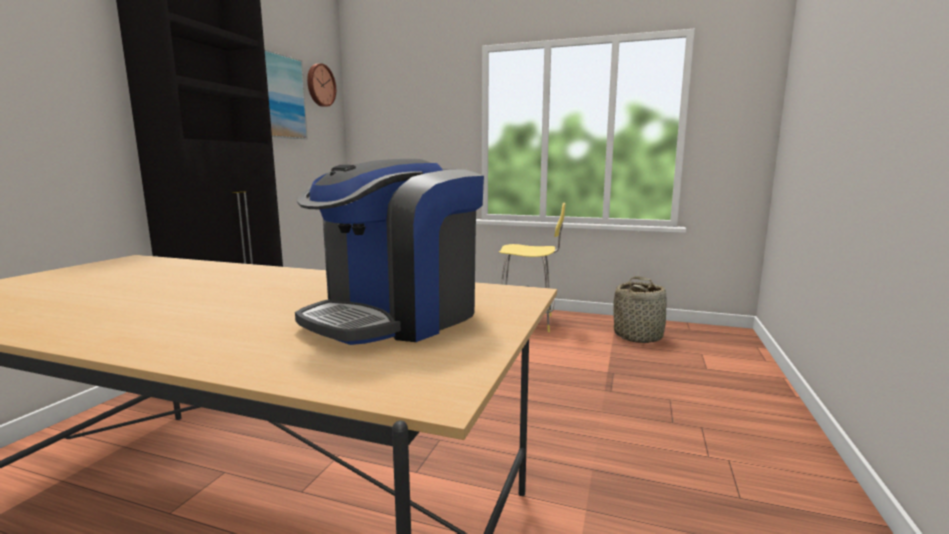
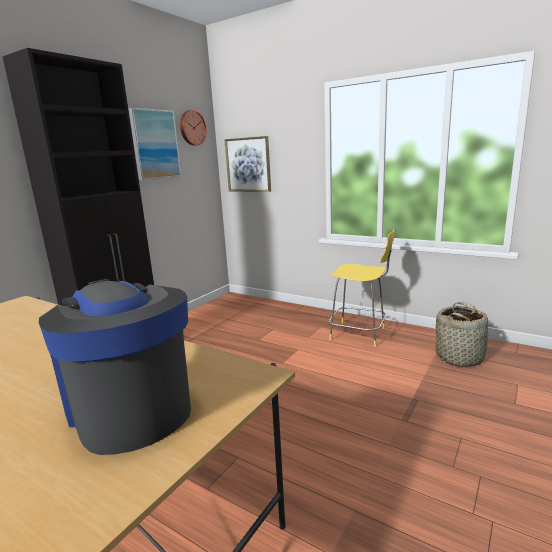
camera: 15 degrees right, 5 degrees up
coffee machine [295,159,484,345] -> coffee machine turned 90 degrees clockwise [39,279,191,455]
none -> picture [224,136,271,192]

